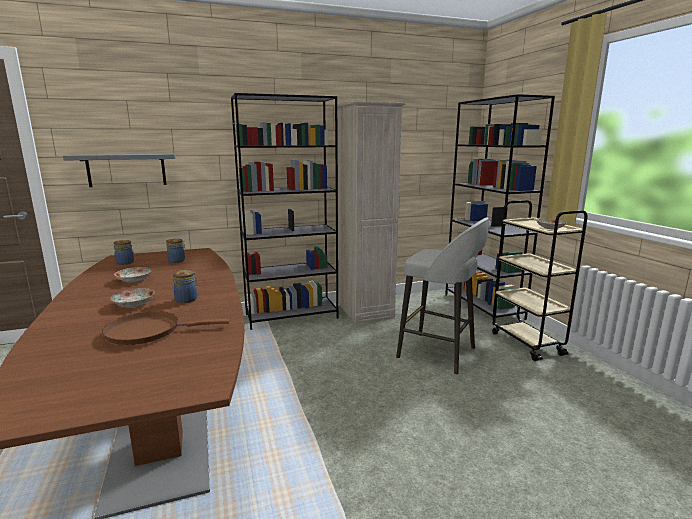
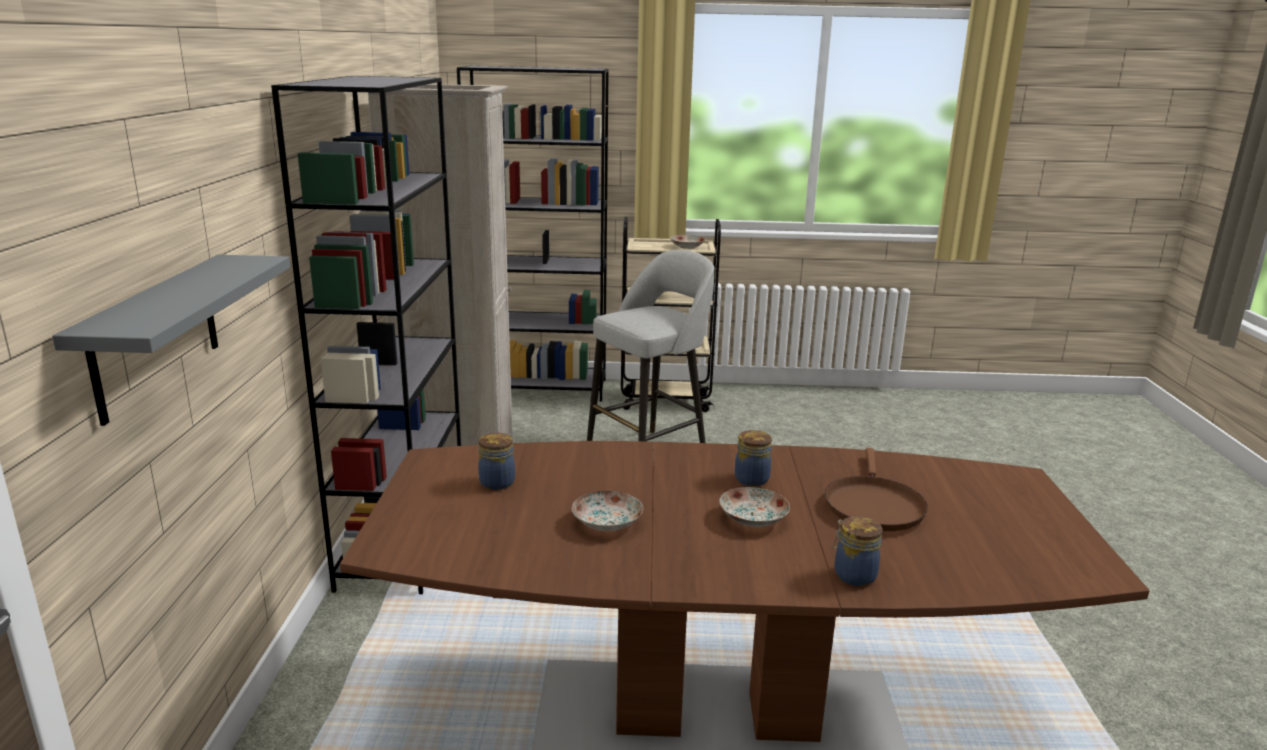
camera: 70 degrees left, 5 degrees up
jar [113,240,134,265] -> jar moved to [833,516,883,586]

